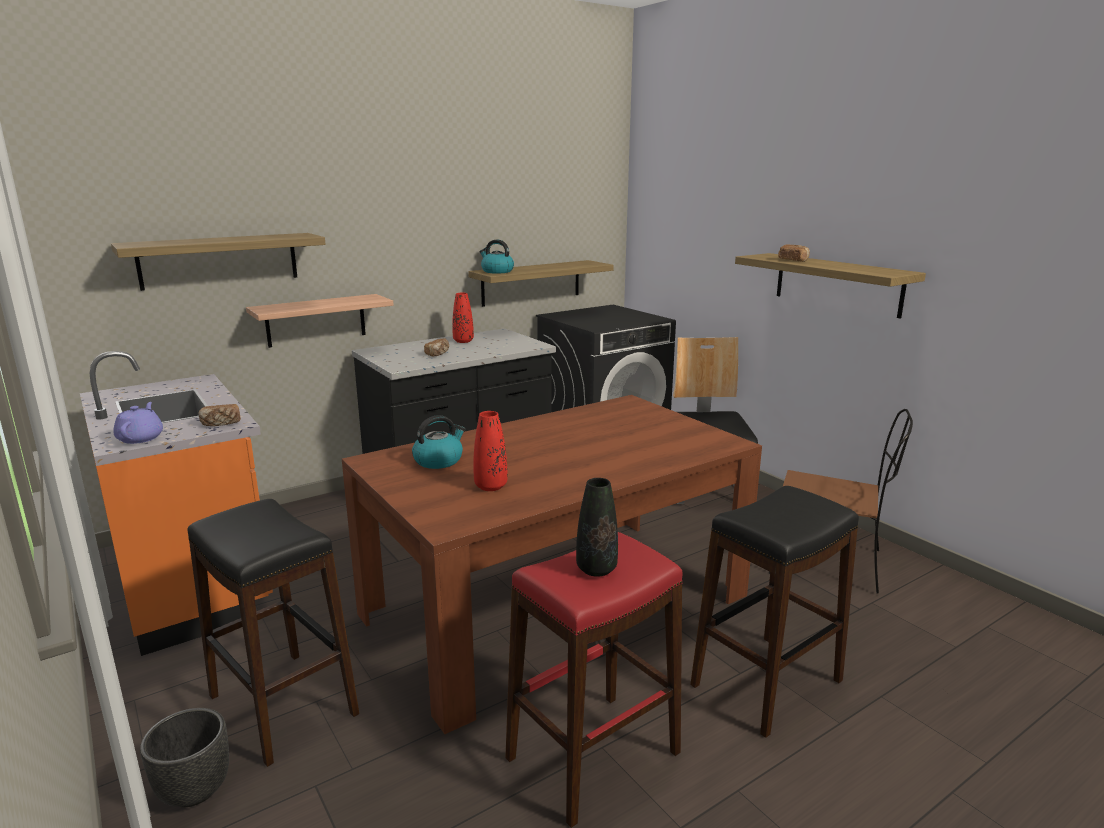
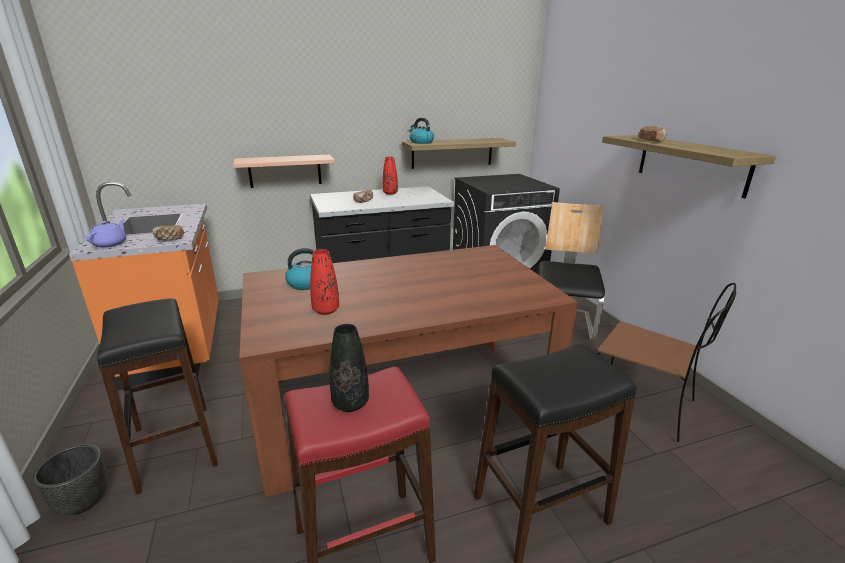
camera: 15 degrees right, 5 degrees up
shelf [111,233,326,291] -> none

